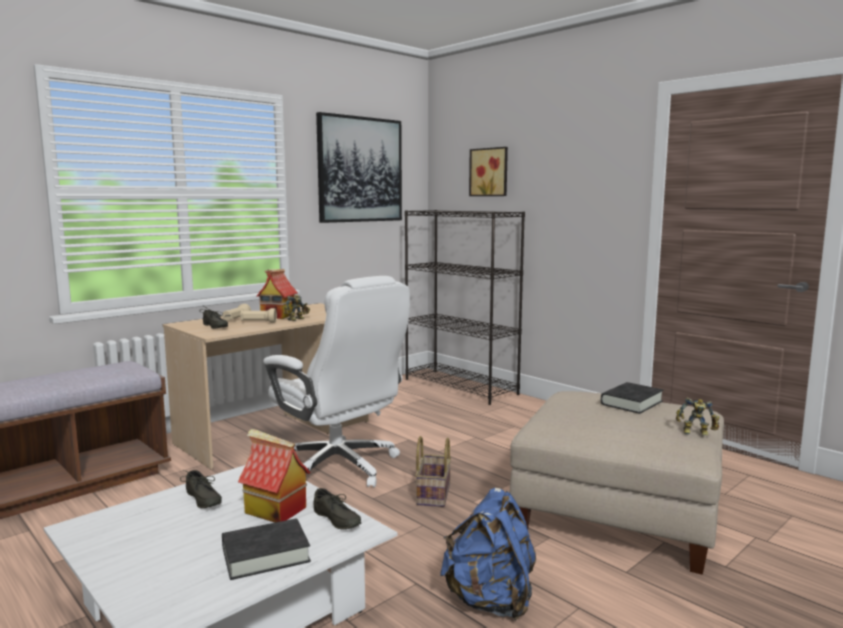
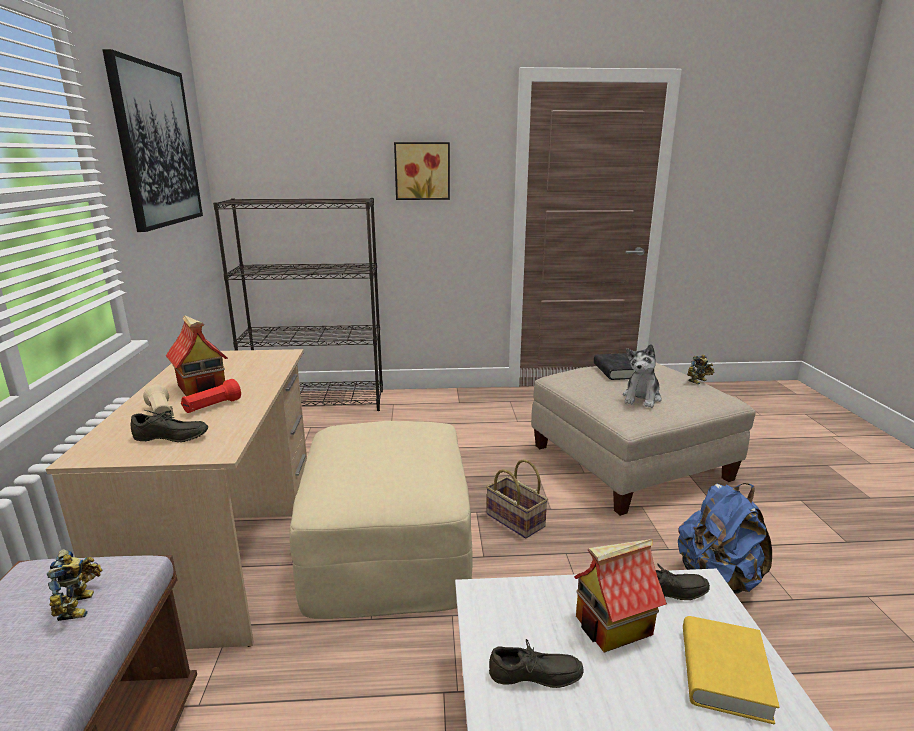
camera: 50 degrees left, 10 degrees up
black book [222,518,311,580] -> yellow book [683,616,780,724]
beige flashlight [240,308,277,323] -> red flashlight [181,379,241,413]
white office chair [263,276,410,488] -> beige ottoman [289,421,473,619]
toy robot [284,295,310,321] -> toy robot moved to [47,549,103,621]
picture [469,147,508,196] -> picture moved to [394,142,450,200]
none -> plush toy [623,344,662,408]

